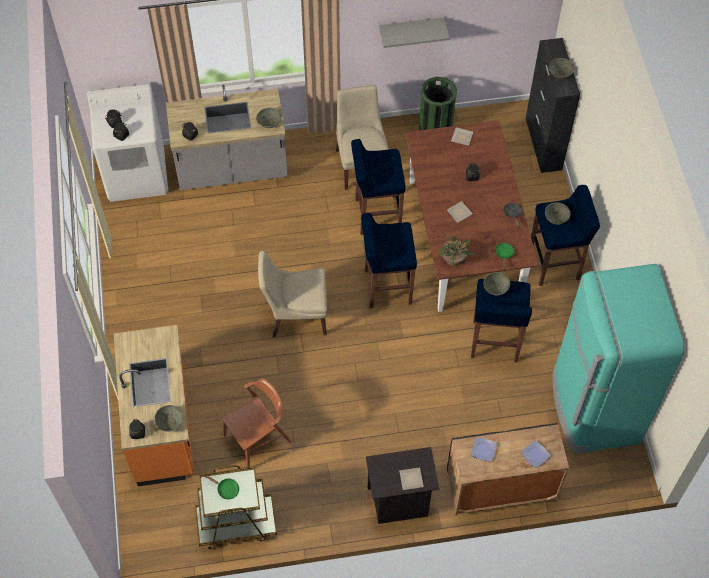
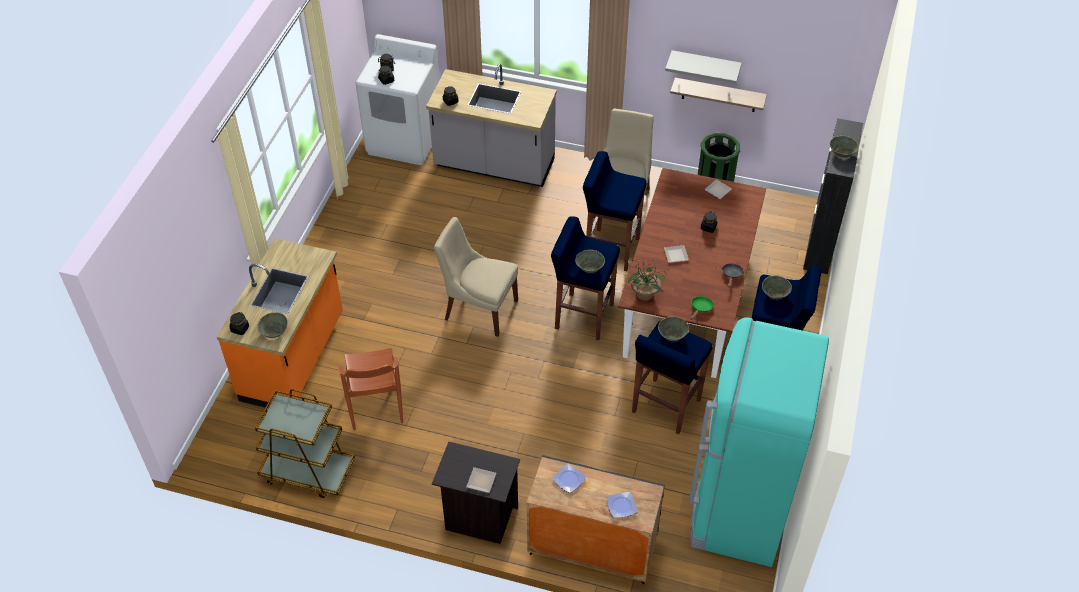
camera: 25 degrees right, 10 degrees down
green frying pan [205,475,239,500] -> none
brown chair [221,378,292,467] -> brown chair turned 90 degrees clockwise [339,348,403,430]
grey bowl [256,107,282,128] -> grey bowl moved to [575,250,605,273]
none -> shelf [670,78,767,112]

